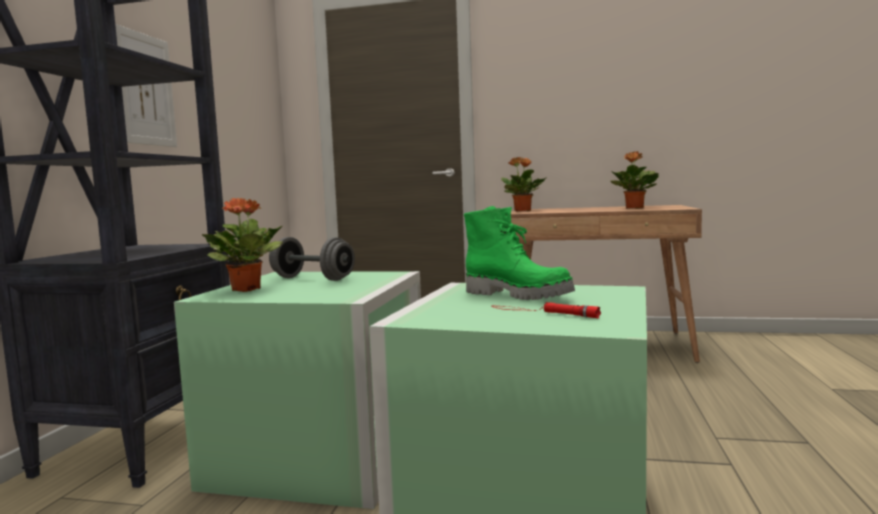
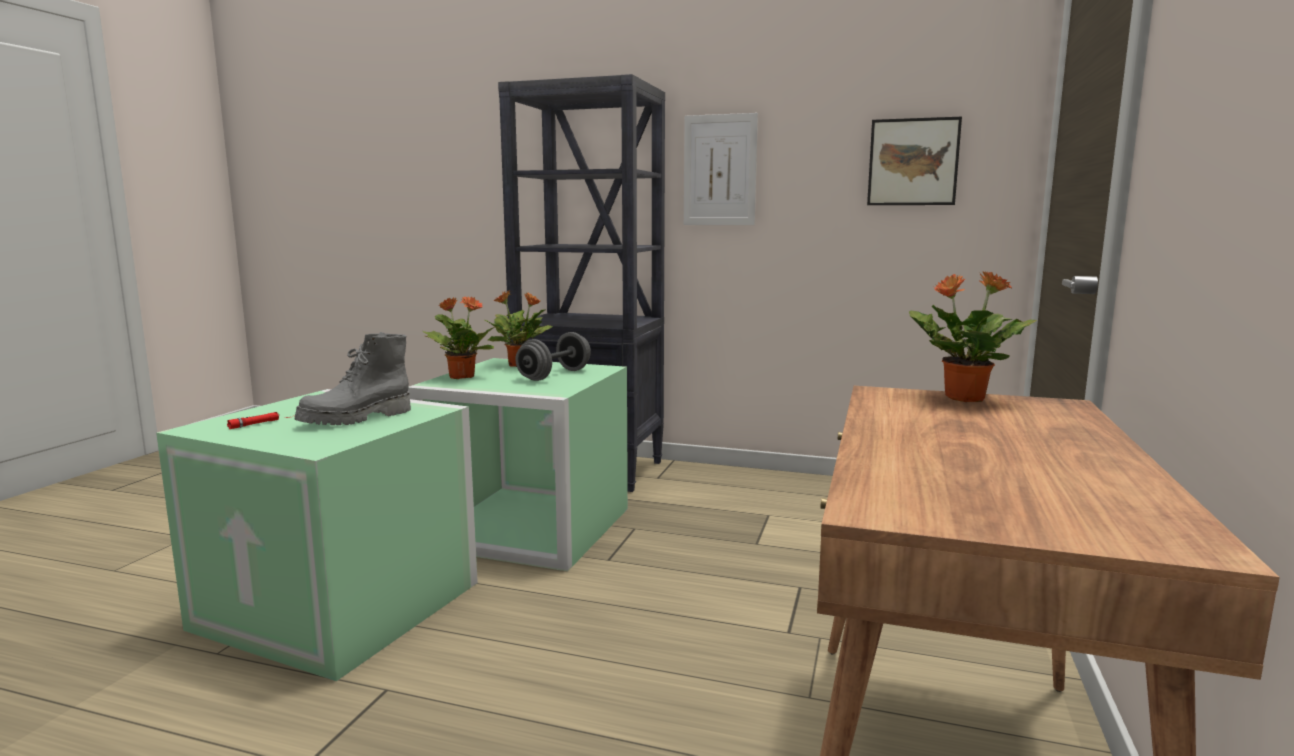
camera: 95 degrees right, 5 degrees up
green boot [464,206,575,300] -> grey boot [295,332,411,425]
potted plant [610,151,659,208] -> potted plant moved to [423,296,495,379]
none -> picture [867,117,962,205]

